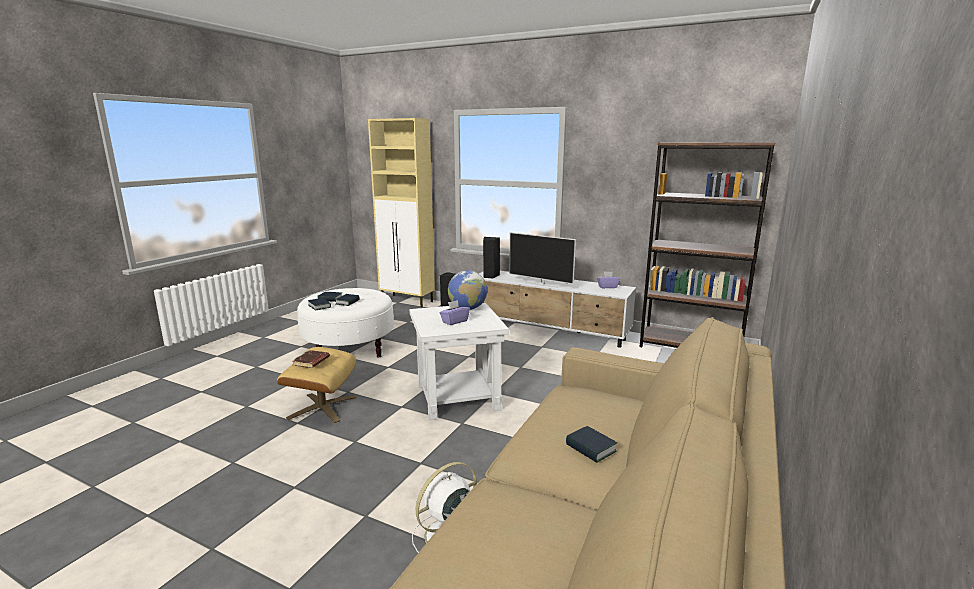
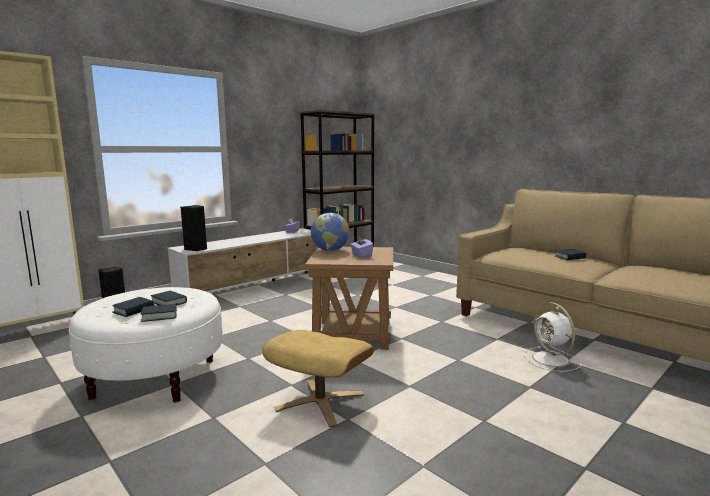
camera: 70 degrees left, 5 degrees down
brown book [292,350,330,368] -> none
white side table [409,303,509,420] -> brown side table [305,247,393,350]
television [509,232,576,287] -> none

